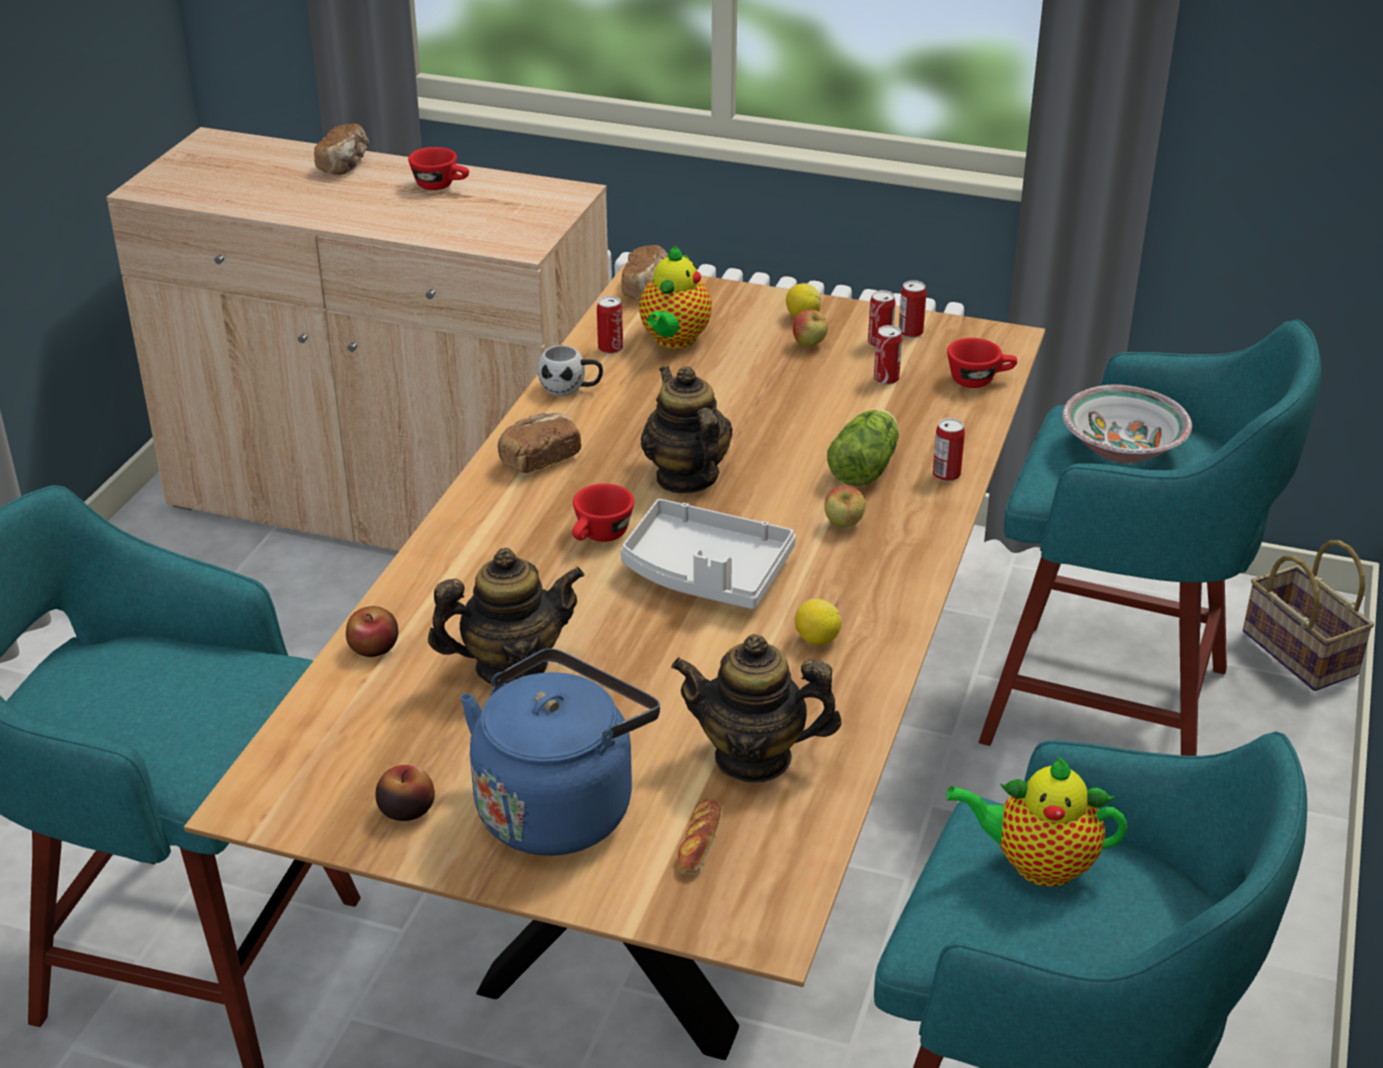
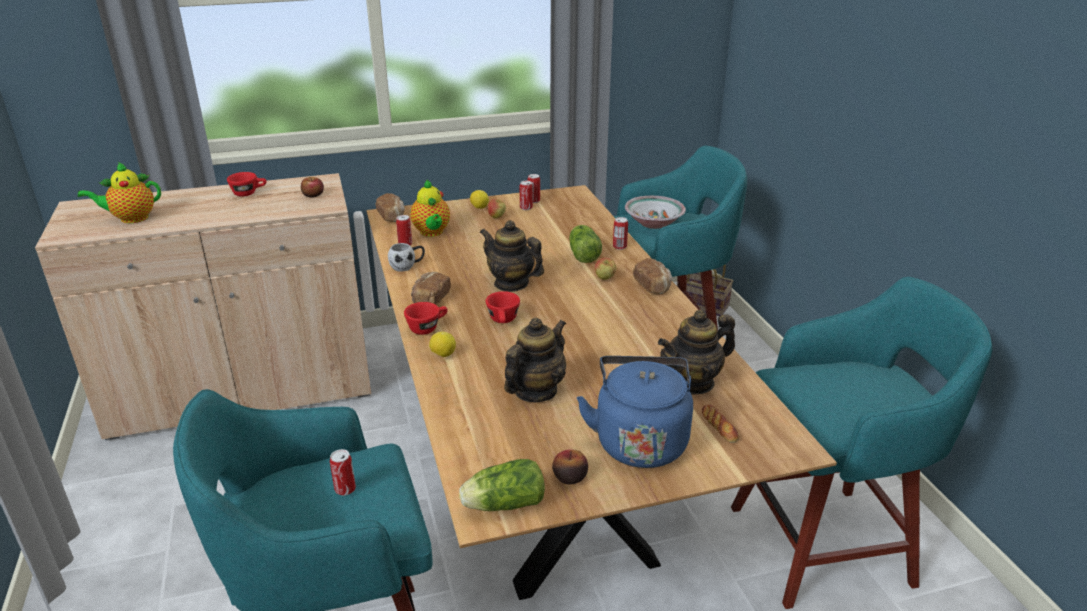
camera: 35 degrees left, 5 degrees down
bread [314,123,369,175] -> bread moved to [633,258,672,294]
apple [346,606,398,657] -> apple moved to [301,177,324,198]
grey tray [621,499,796,609] -> none
lemon [795,599,842,645] -> lemon moved to [429,332,456,357]
can [874,325,902,385] -> can moved to [330,449,356,496]
teapot [946,757,1127,887] -> teapot moved to [78,162,161,223]
red cup [947,338,1017,388] -> red cup moved to [404,302,448,335]
none -> lettuce [459,459,545,511]

